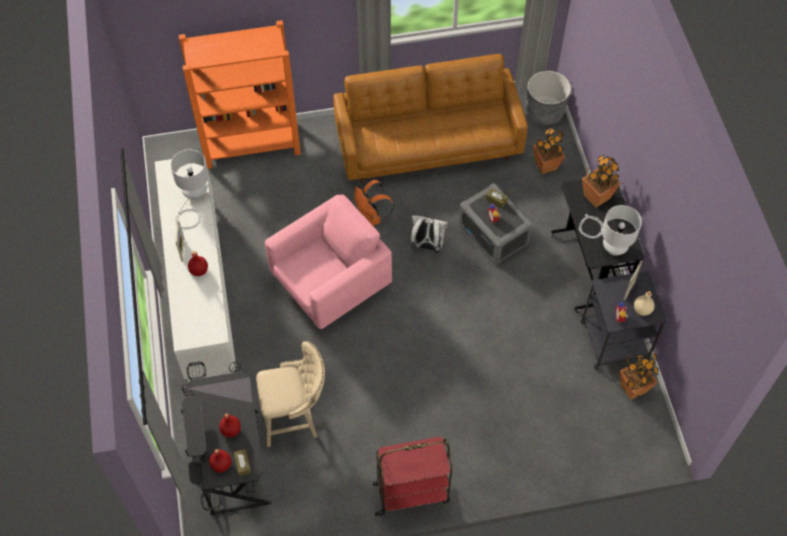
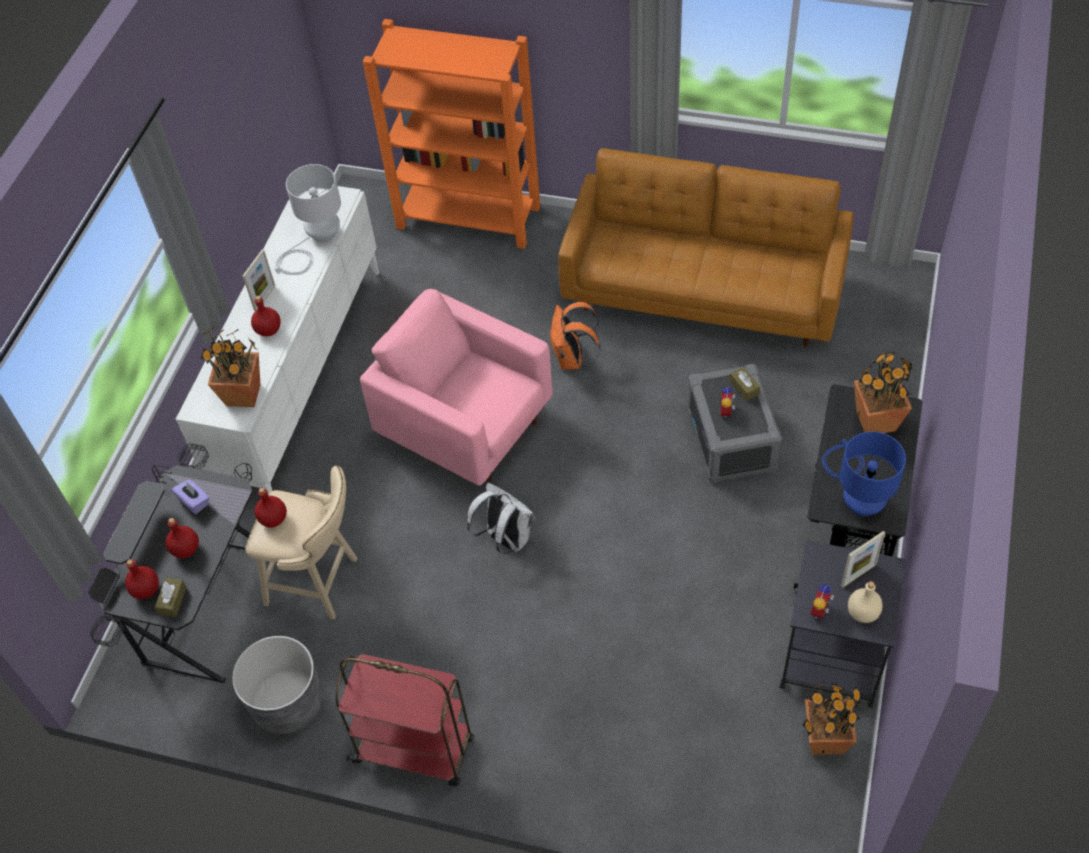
camera: 30 degrees right, 5 degrees down
pink armchair [265,194,392,329] -> pink armchair turned 135 degrees counterclockwise [360,289,553,486]
white backpack [411,215,448,253] -> white backpack moved to [467,483,536,554]
grey planter [526,71,571,125] -> grey planter moved to [232,636,322,734]
potted plant [533,128,565,174] -> potted plant moved to [201,327,260,407]
white table lamp [579,205,642,256] -> blue table lamp [822,431,906,516]
none -> purple tissue box [172,479,209,514]
none -> red bottle [254,488,287,528]

